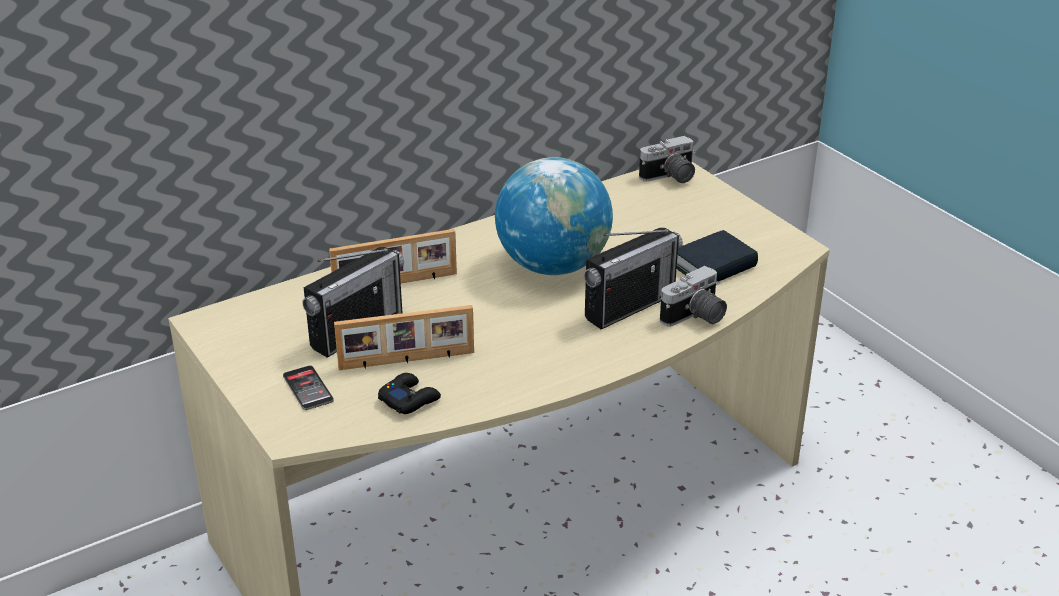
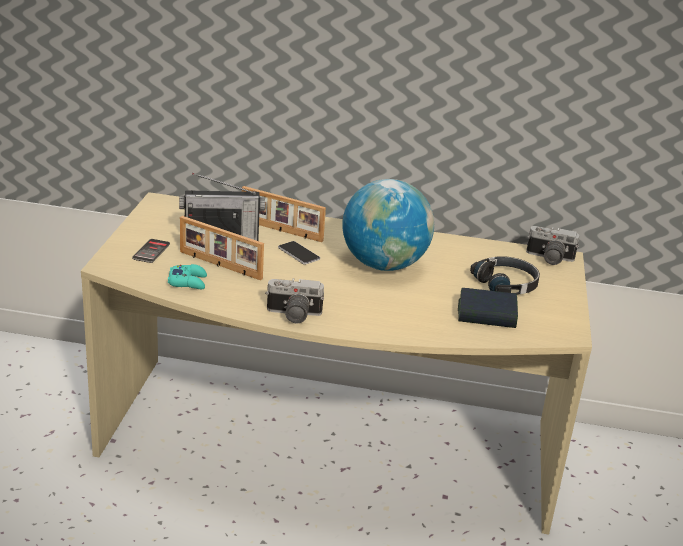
camera: 40 degrees right, 5 degrees down
black game controller [378,373,441,414] -> turquoise game controller [168,264,207,289]
radio [584,228,683,329] -> none
camera [660,266,727,327] -> camera moved to [265,278,324,323]
none -> phone [278,241,320,265]
none -> black headphones [470,256,540,295]

